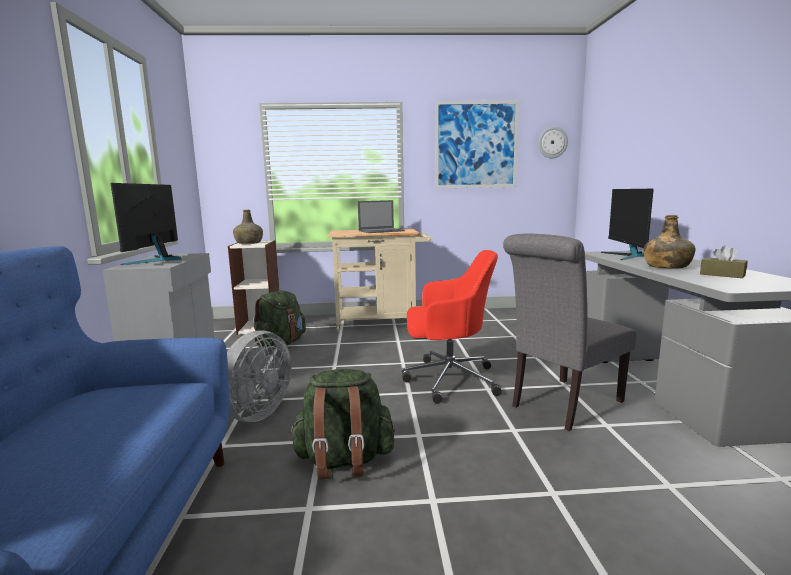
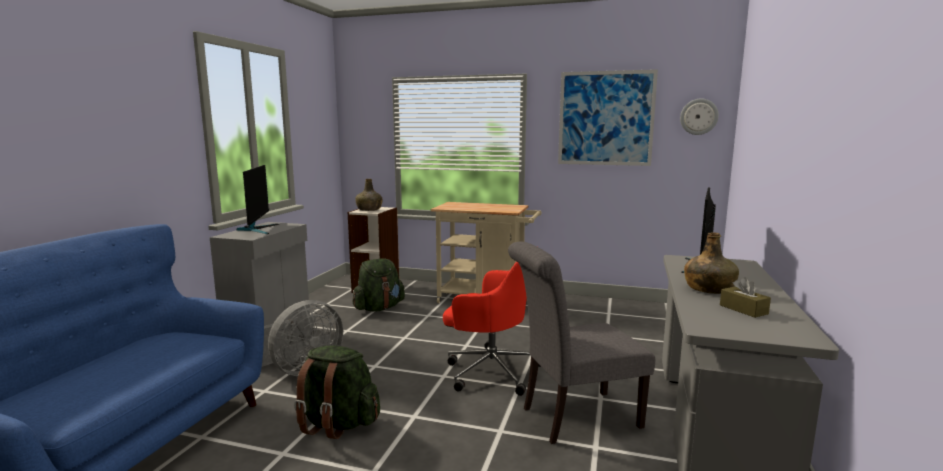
camera: 20 degrees right, 0 degrees up
monitor [111,183,182,265] -> monitor turned 150 degrees clockwise [237,165,279,234]
laptop [358,200,405,233] -> none

